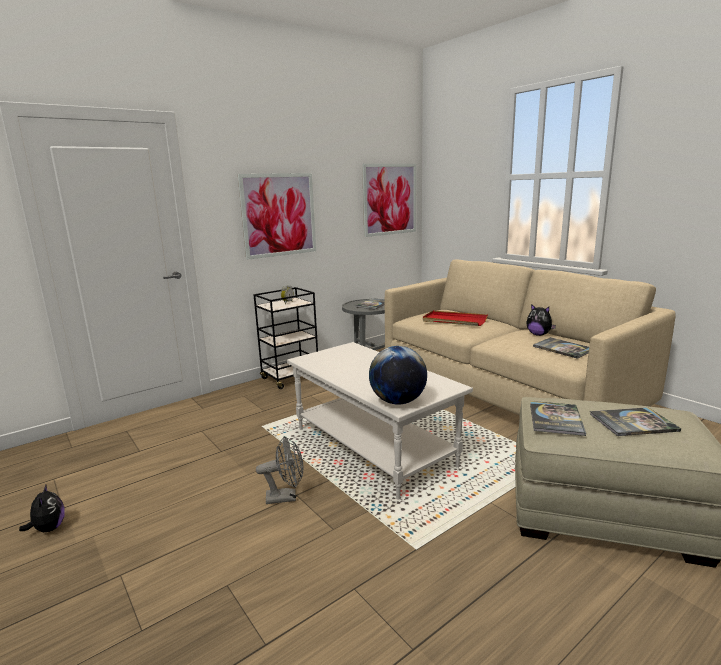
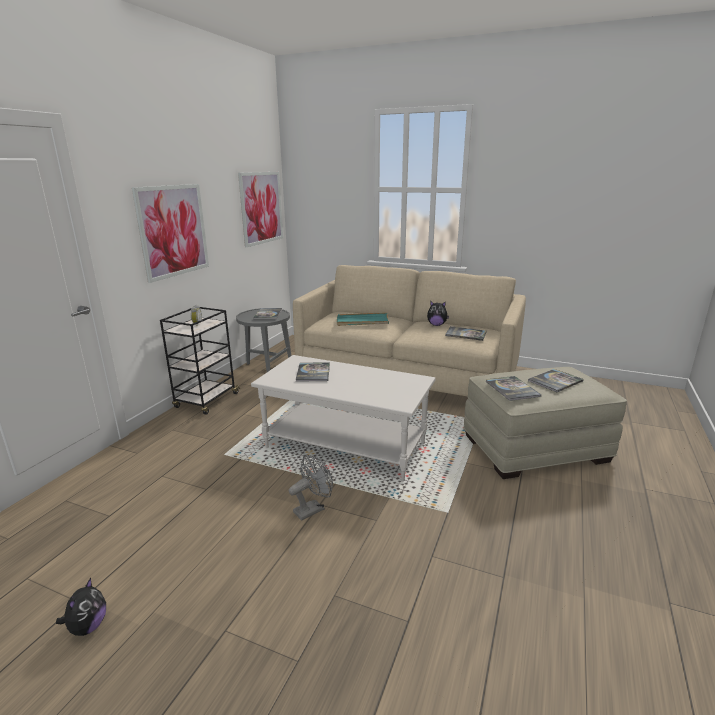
camera: 30 degrees left, 5 degrees up
plush toy [19,485,65,532] -> plush toy turned 60 degrees clockwise [56,578,106,636]
globe [369,346,427,405] -> none
red tray [423,311,488,326] -> turquoise tray [337,313,389,326]
none -> book [295,362,330,382]

